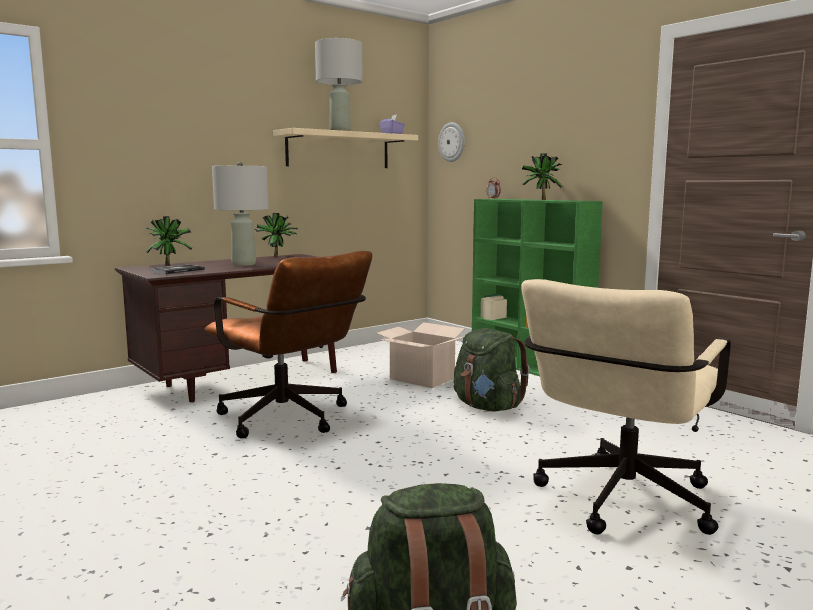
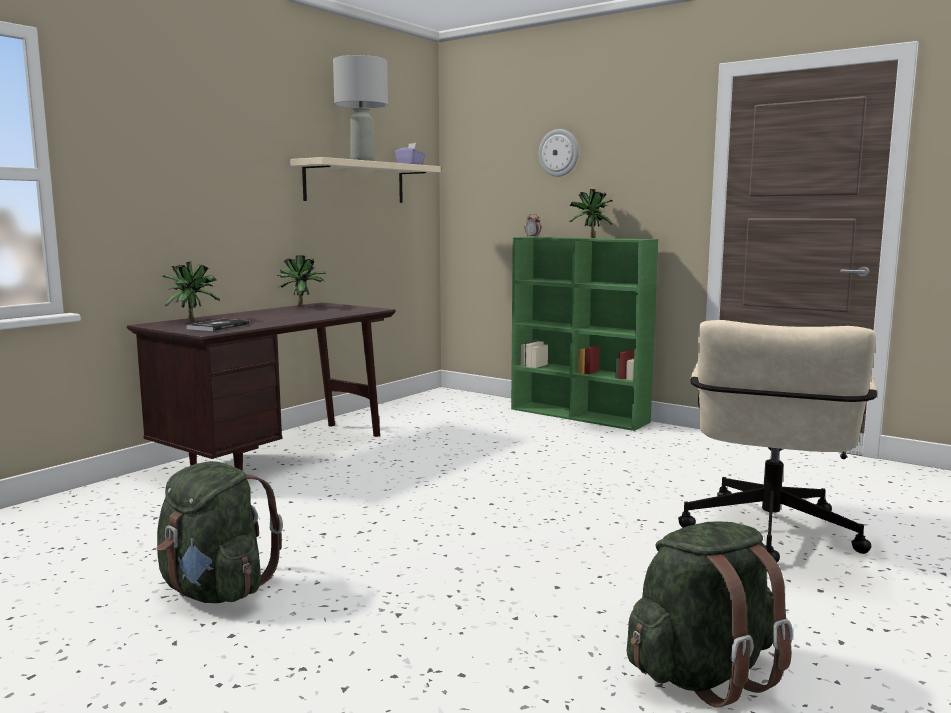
camera: 15 degrees left, 0 degrees up
brown office chair [204,251,372,438] -> none
grey table lamp [212,162,269,266] -> none
cardboard box [377,322,465,388] -> none
wall clock [438,122,465,162] -> wall clock moved to [539,129,579,177]
green backpack [453,328,530,412] -> green backpack moved to [157,461,283,603]

